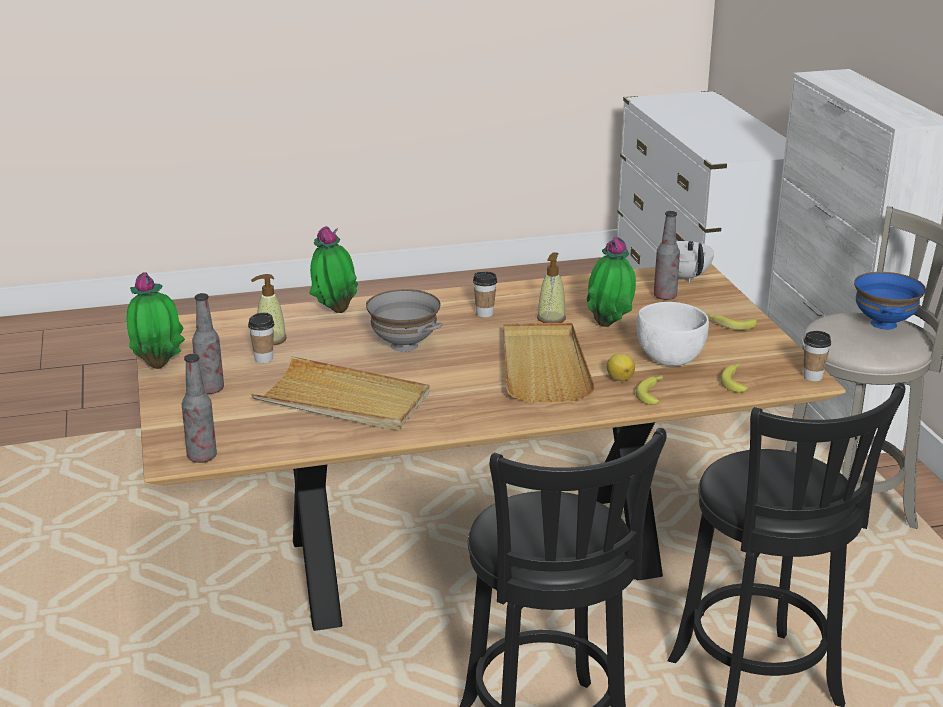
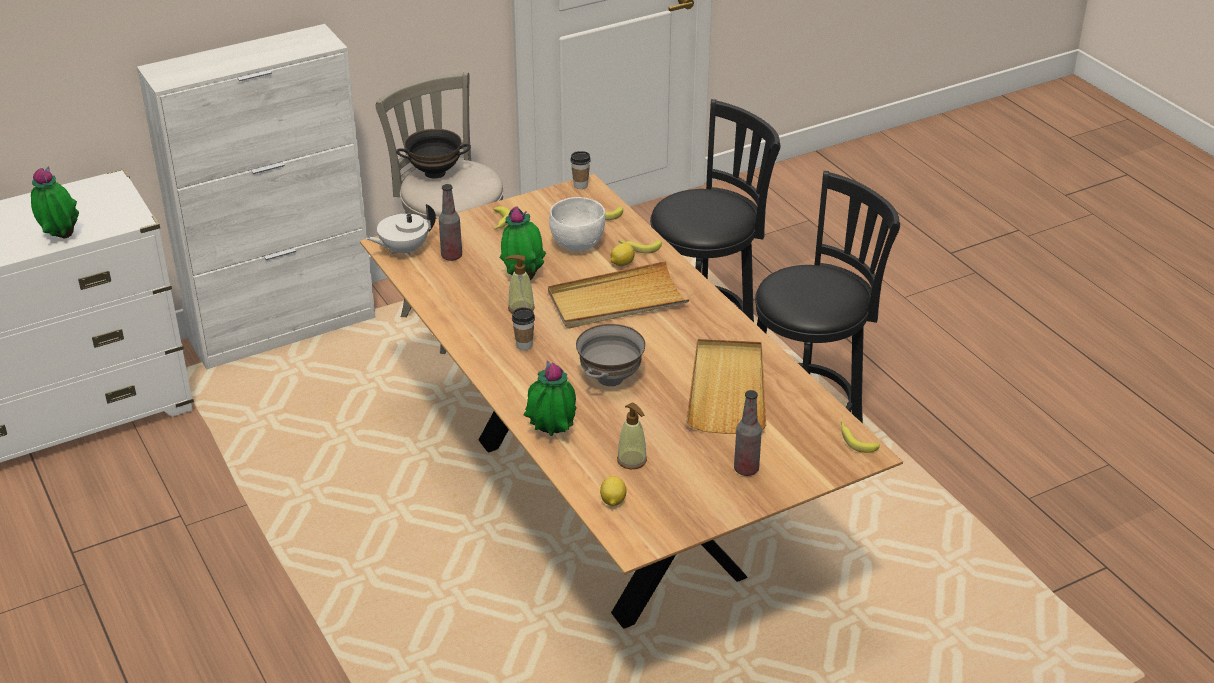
camera: 105 degrees left, 10 degrees up
potted plant [127,273,185,369] -> potted plant moved to [31,166,79,239]
bottle [182,354,217,463] -> banana [841,421,880,453]
cup [248,313,274,363] -> none
blue bowl [854,272,926,330] -> black bowl [396,129,471,178]
none -> lemon [600,476,627,506]

